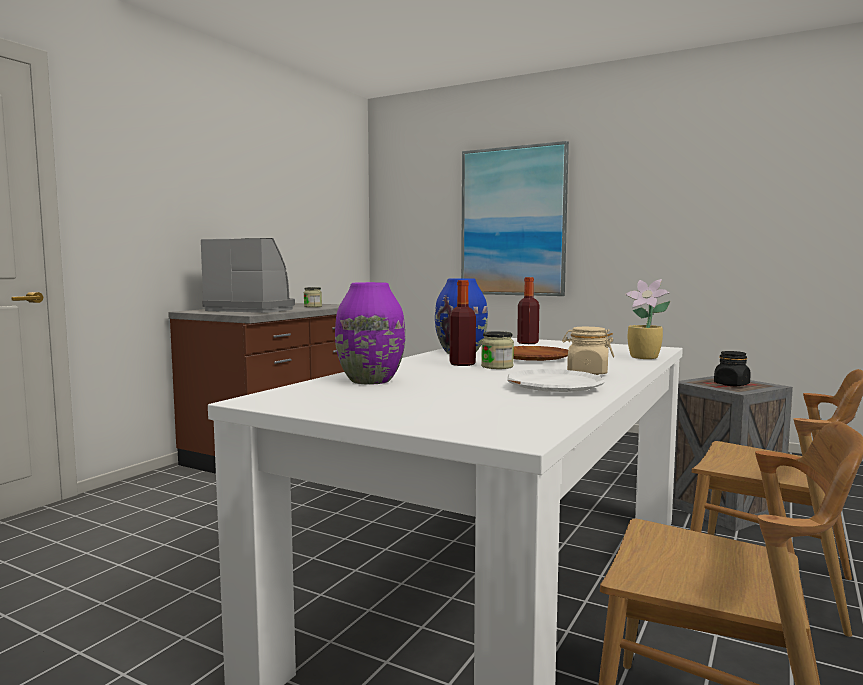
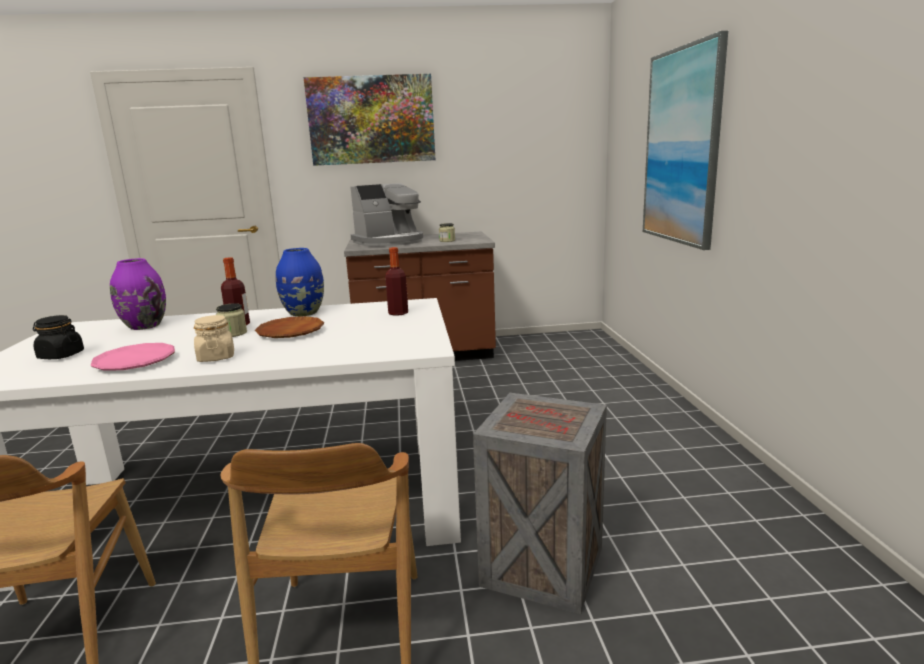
camera: 55 degrees right, 10 degrees up
coffee machine [201,238,295,313] -> coffee machine turned 75 degrees clockwise [350,183,423,247]
white plate [507,369,604,392] -> pink plate [91,343,175,371]
potted plant [625,279,670,359] -> none
black jar [714,351,751,386] -> black jar moved to [33,315,84,359]
none -> picture [304,74,435,166]

